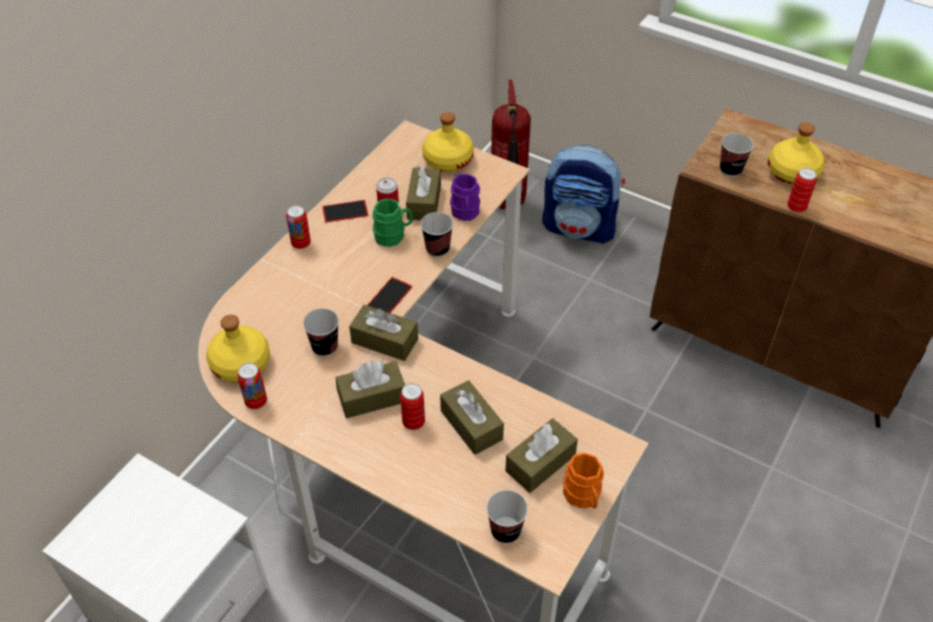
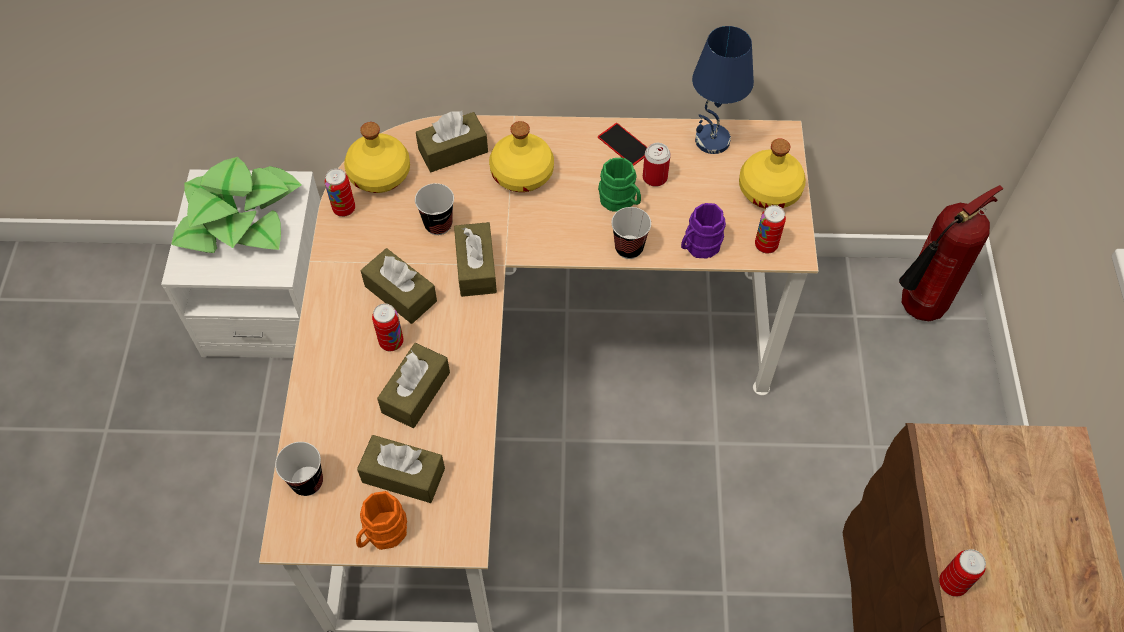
camera: 60 degrees right, 10 degrees up
can [286,205,311,249] -> can moved to [755,205,786,253]
phone [367,277,412,313] -> none
brown tissue box [406,165,441,220] -> brown tissue box moved to [416,111,488,172]
backpack [542,146,625,244] -> none
cup [720,133,754,177] -> none
yellow bottle [768,123,825,185] -> yellow bottle moved to [489,121,554,192]
none -> potted plant [171,157,301,253]
none -> blue table lamp [692,26,754,154]

